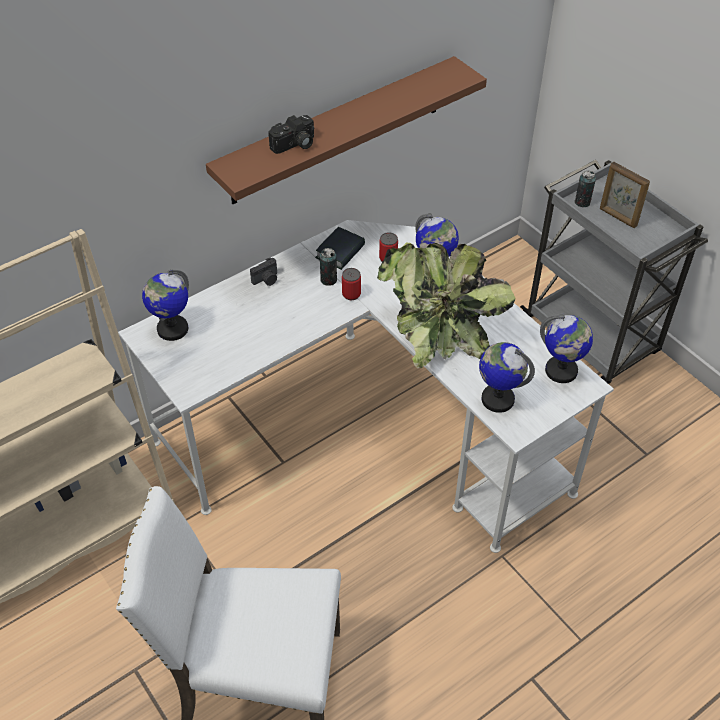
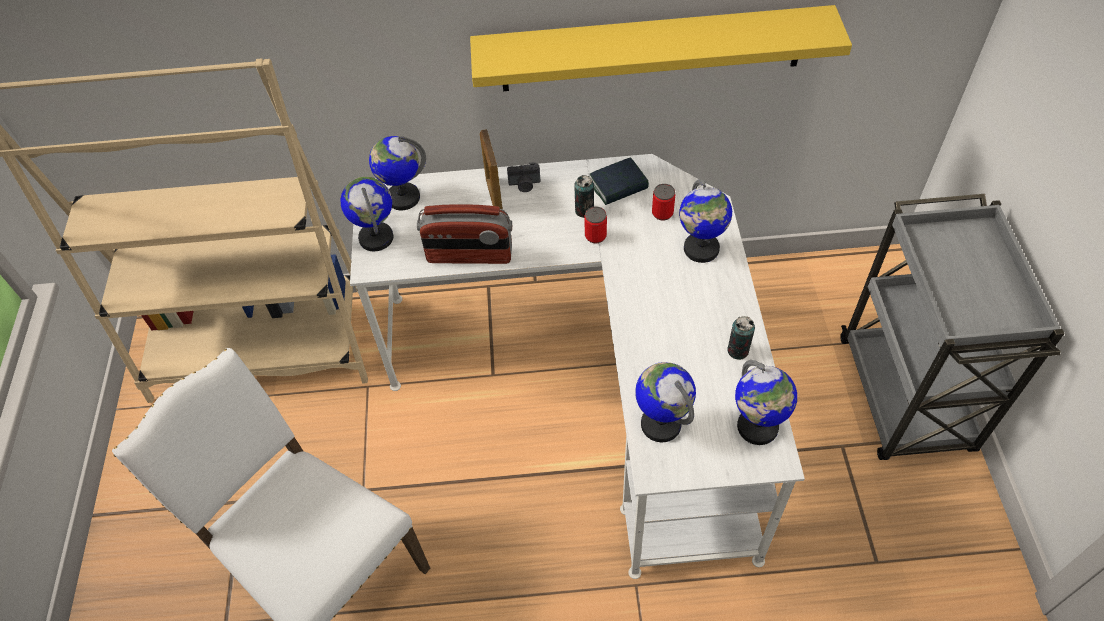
camera: 35 degrees right, 5 degrees up
brown shelf [206,56,487,204] -> yellow shelf [470,5,852,91]
camera [268,115,314,154] -> none
potted plant [377,243,516,368] -> none
can [574,171,596,208] -> can moved to [727,316,755,360]
picture frame [600,162,650,228] -> picture frame moved to [480,129,503,210]
none -> globe [341,176,393,251]
none -> radio [417,204,512,264]

